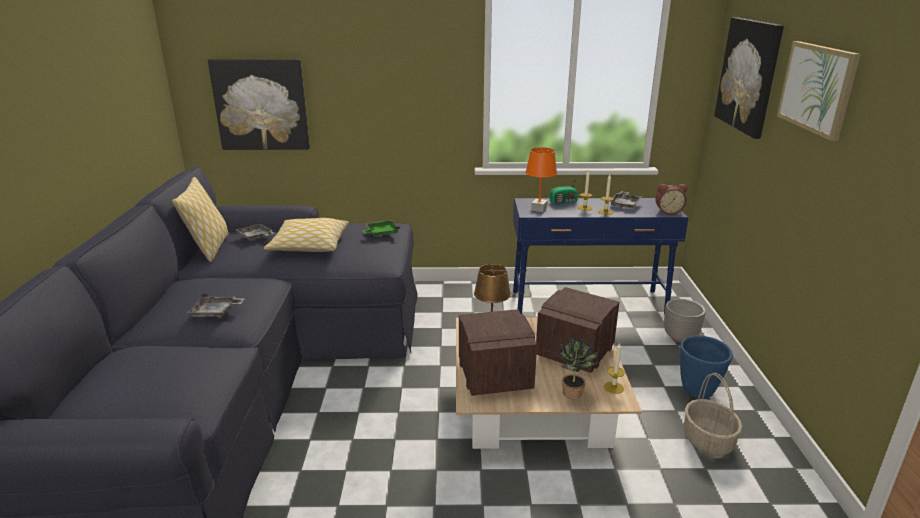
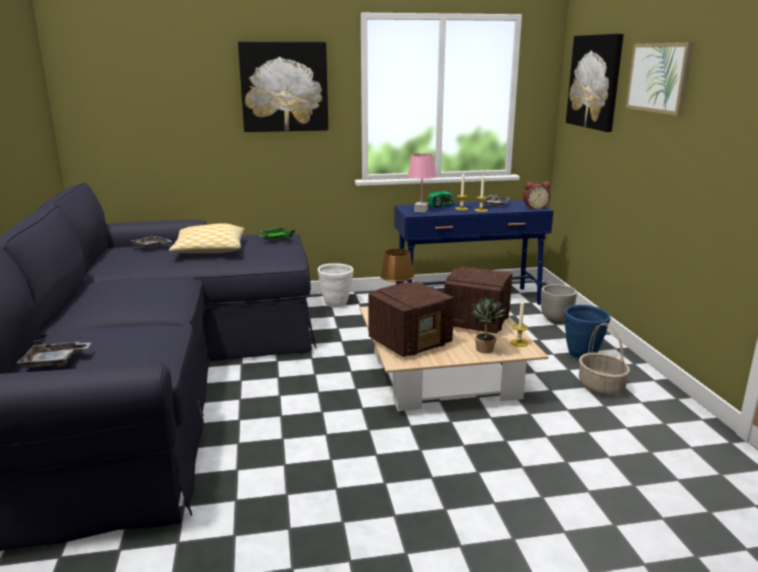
camera: 10 degrees left, 5 degrees down
pillow [172,177,229,262] -> none
grey tray [187,293,245,317] -> grey tray moved to [17,340,91,368]
picture [208,59,310,150] -> picture moved to [238,42,328,132]
radio [459,309,537,396] -> radio turned 75 degrees clockwise [368,281,454,357]
orange table lamp [525,147,557,212] -> pink table lamp [408,153,436,213]
none -> white planter [318,263,353,308]

